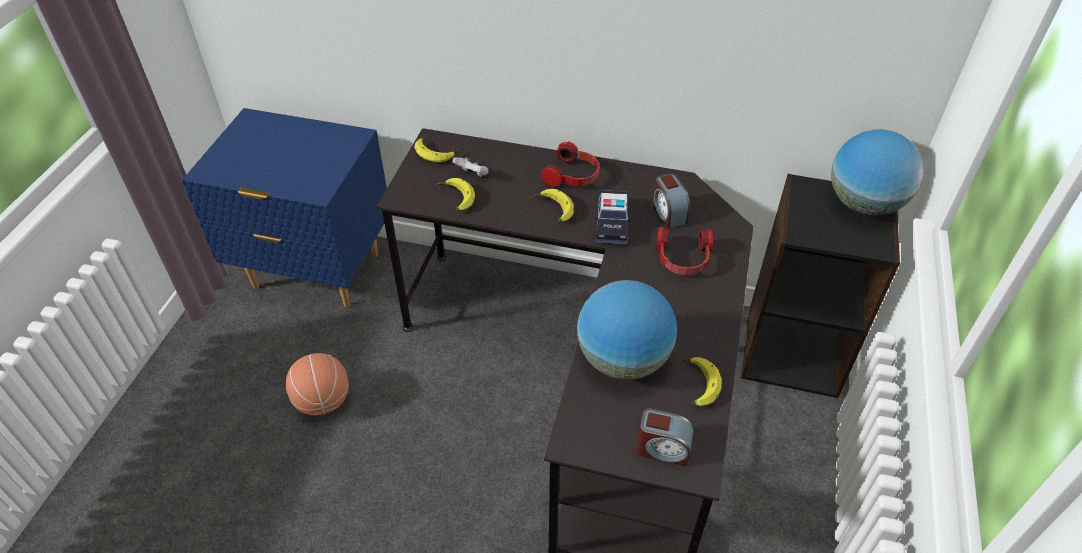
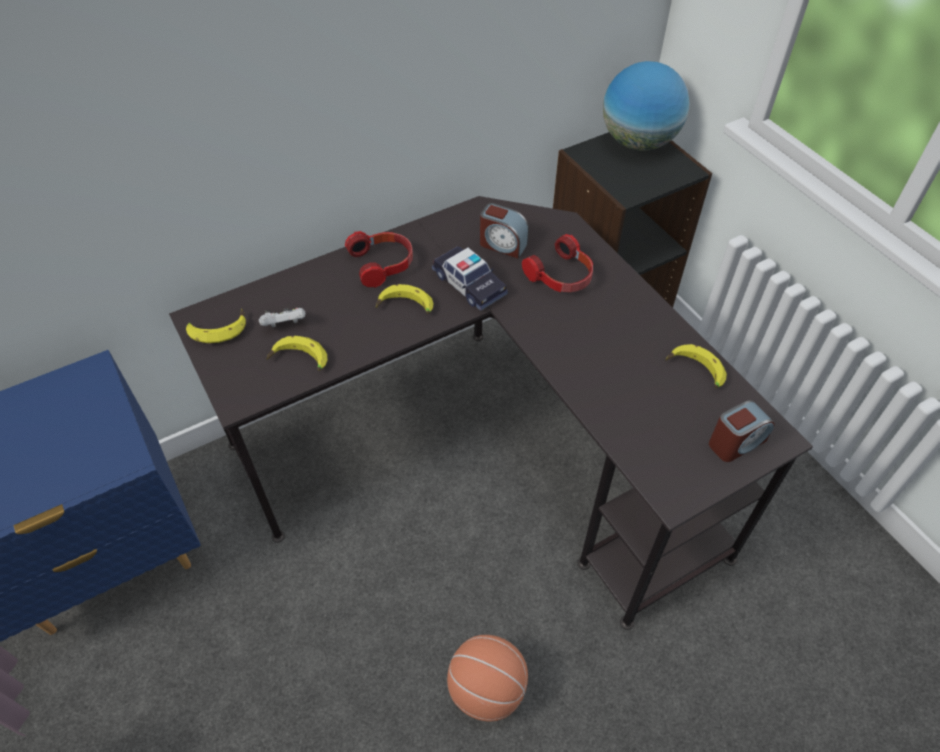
camera: 45 degrees left, 5 degrees up
basketball [286,353,349,416] -> basketball moved to [447,635,528,722]
globe [577,280,677,380] -> none

